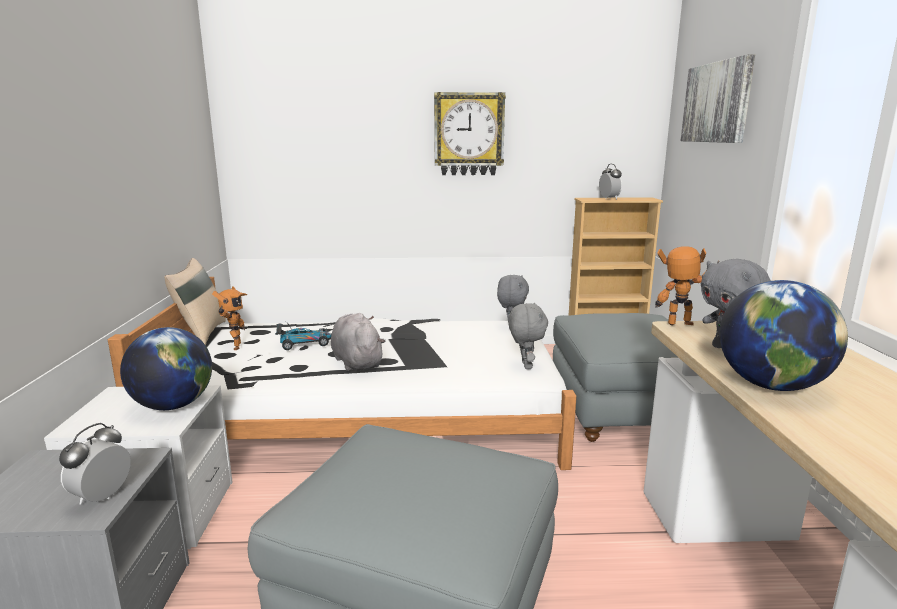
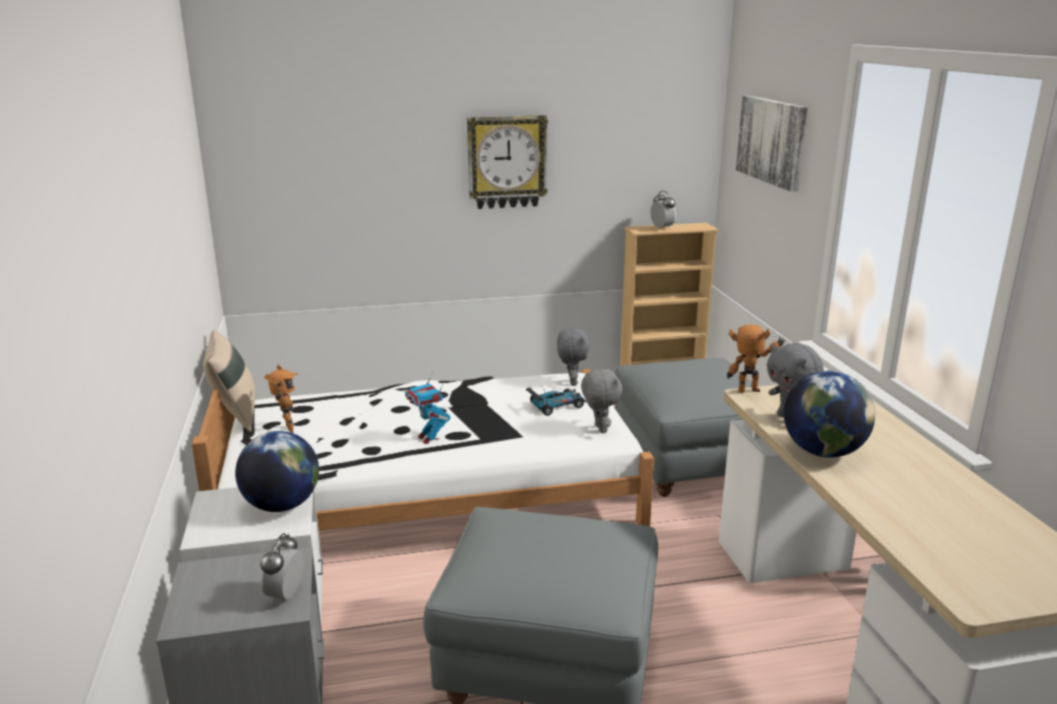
camera: 10 degrees left, 5 degrees up
toy car [275,323,332,350] -> toy car moved to [526,387,587,416]
grey plush toy [331,313,385,371] -> toy robot [405,372,450,444]

